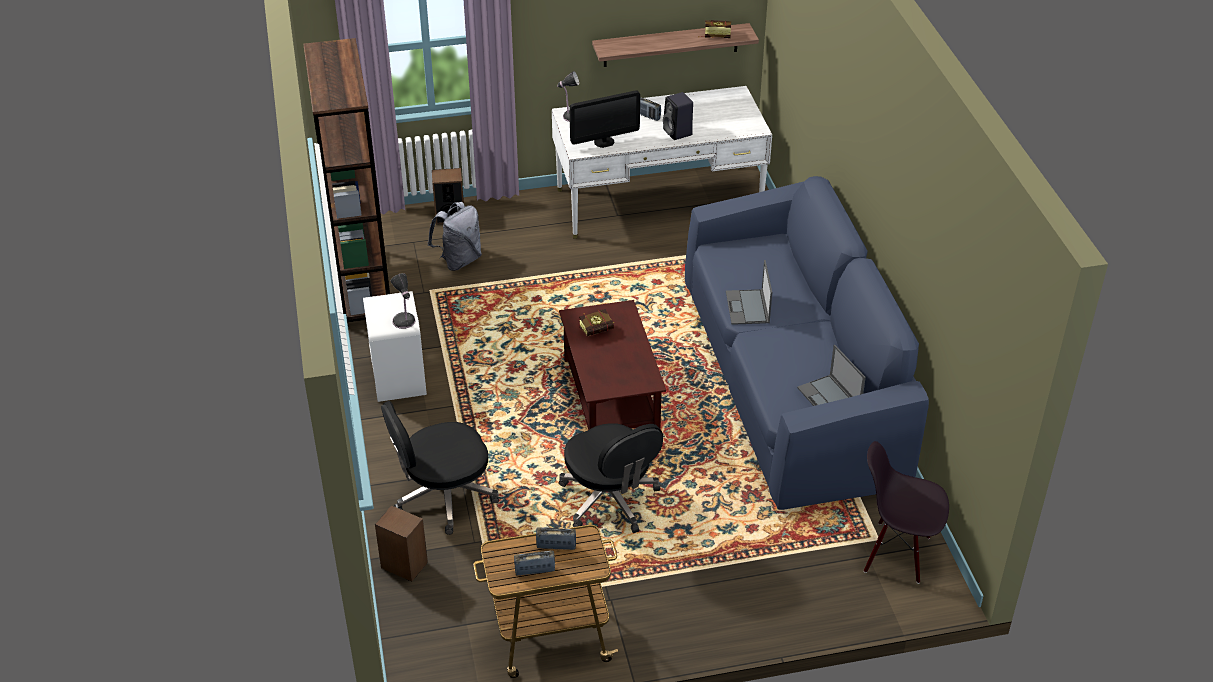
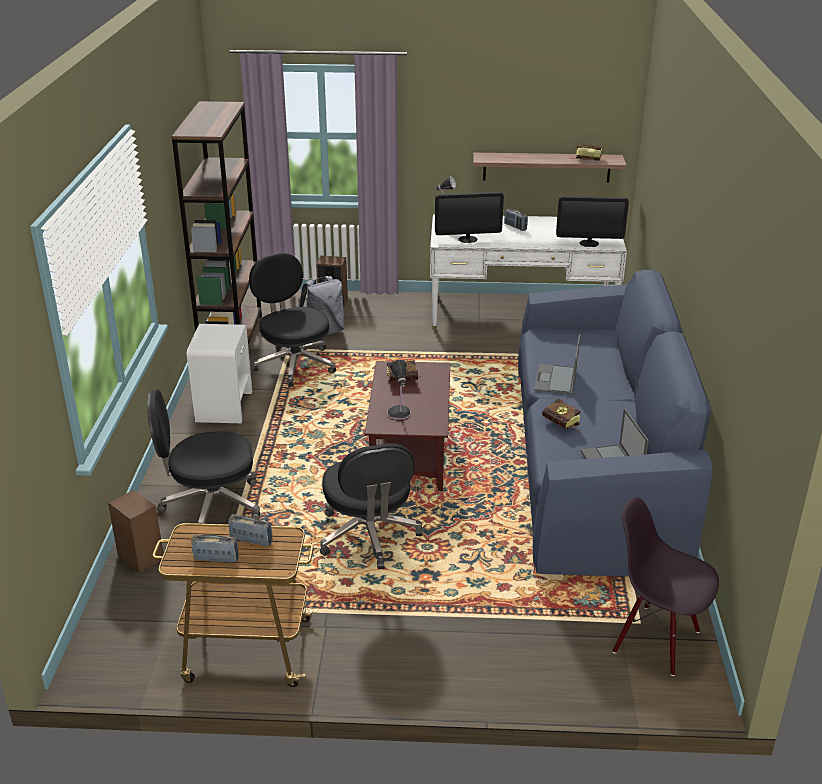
camera: 15 degrees right, 10 degrees down
table lamp [391,273,416,329] -> table lamp moved to [387,360,411,420]
black speaker [663,92,693,140] -> none
none -> black office chair [249,253,336,387]
none -> book [542,399,582,433]
none -> monitor [556,196,629,247]

